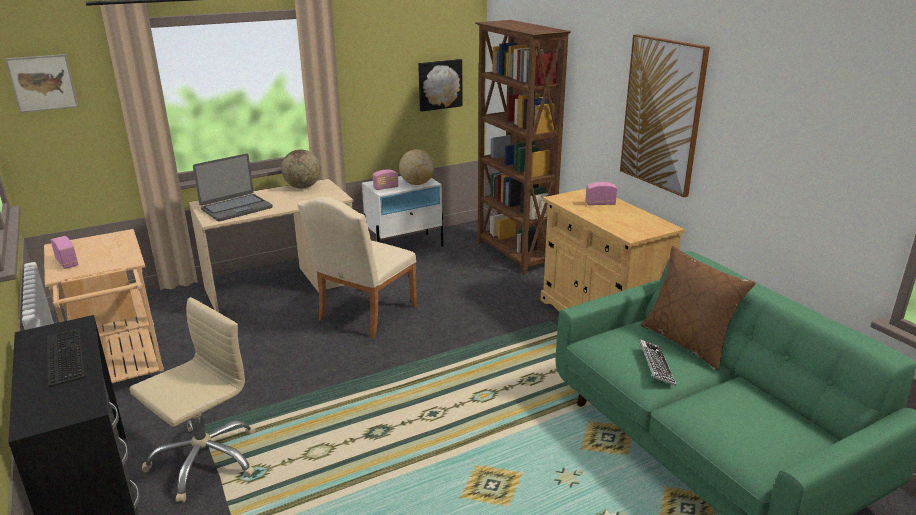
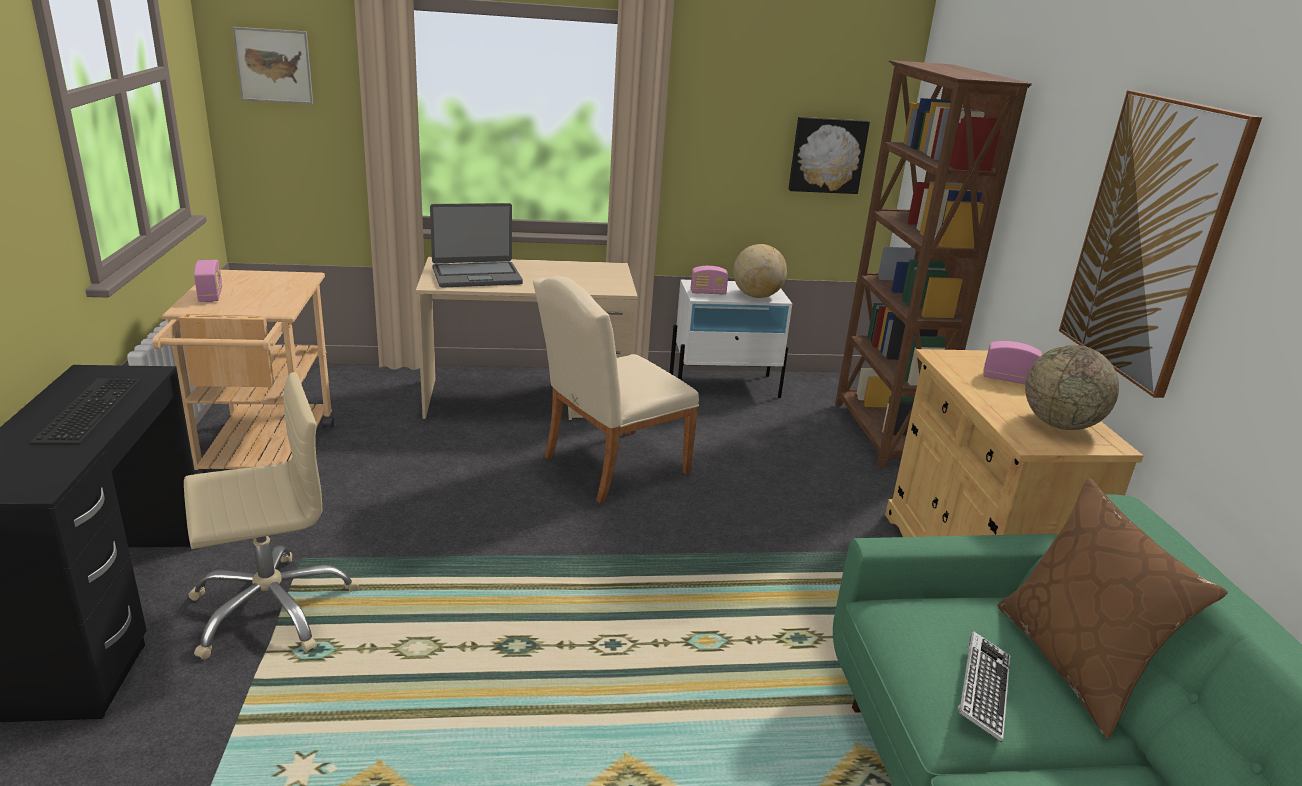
camera: 20 degrees right, 0 degrees up
globe [281,149,321,189] -> globe moved to [1025,345,1119,430]

